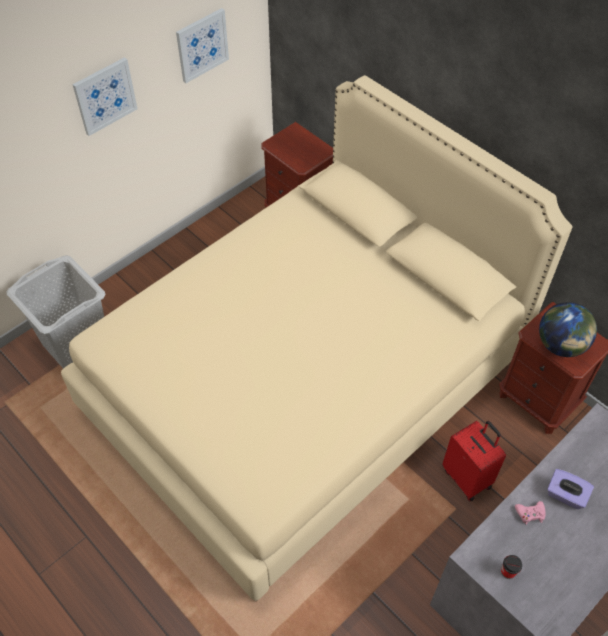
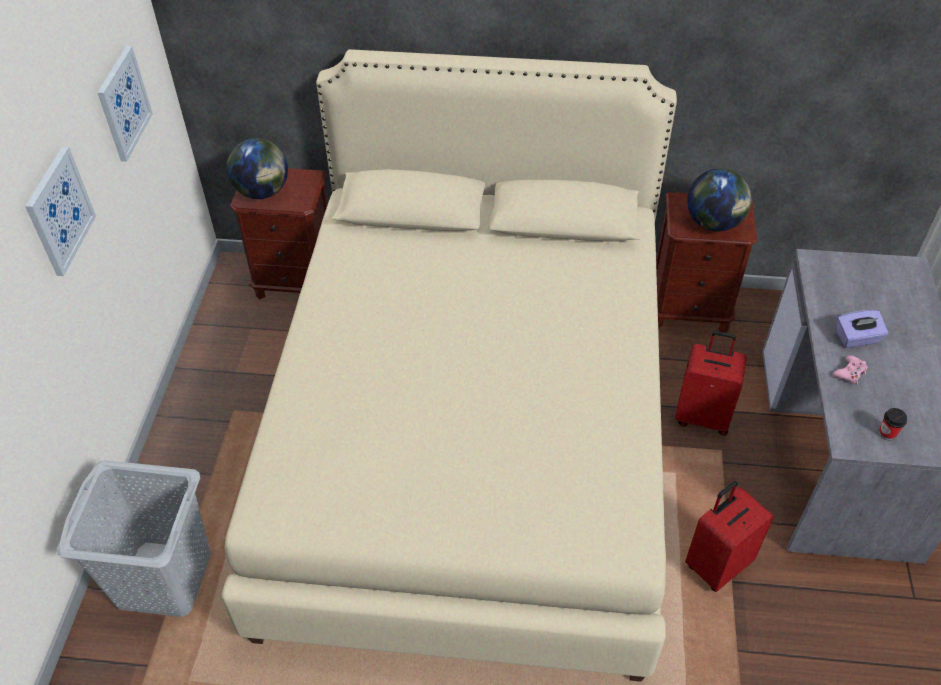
camera: 40 degrees left, 5 degrees down
none -> globe [227,138,288,199]
none -> red suitcase [685,481,774,592]

